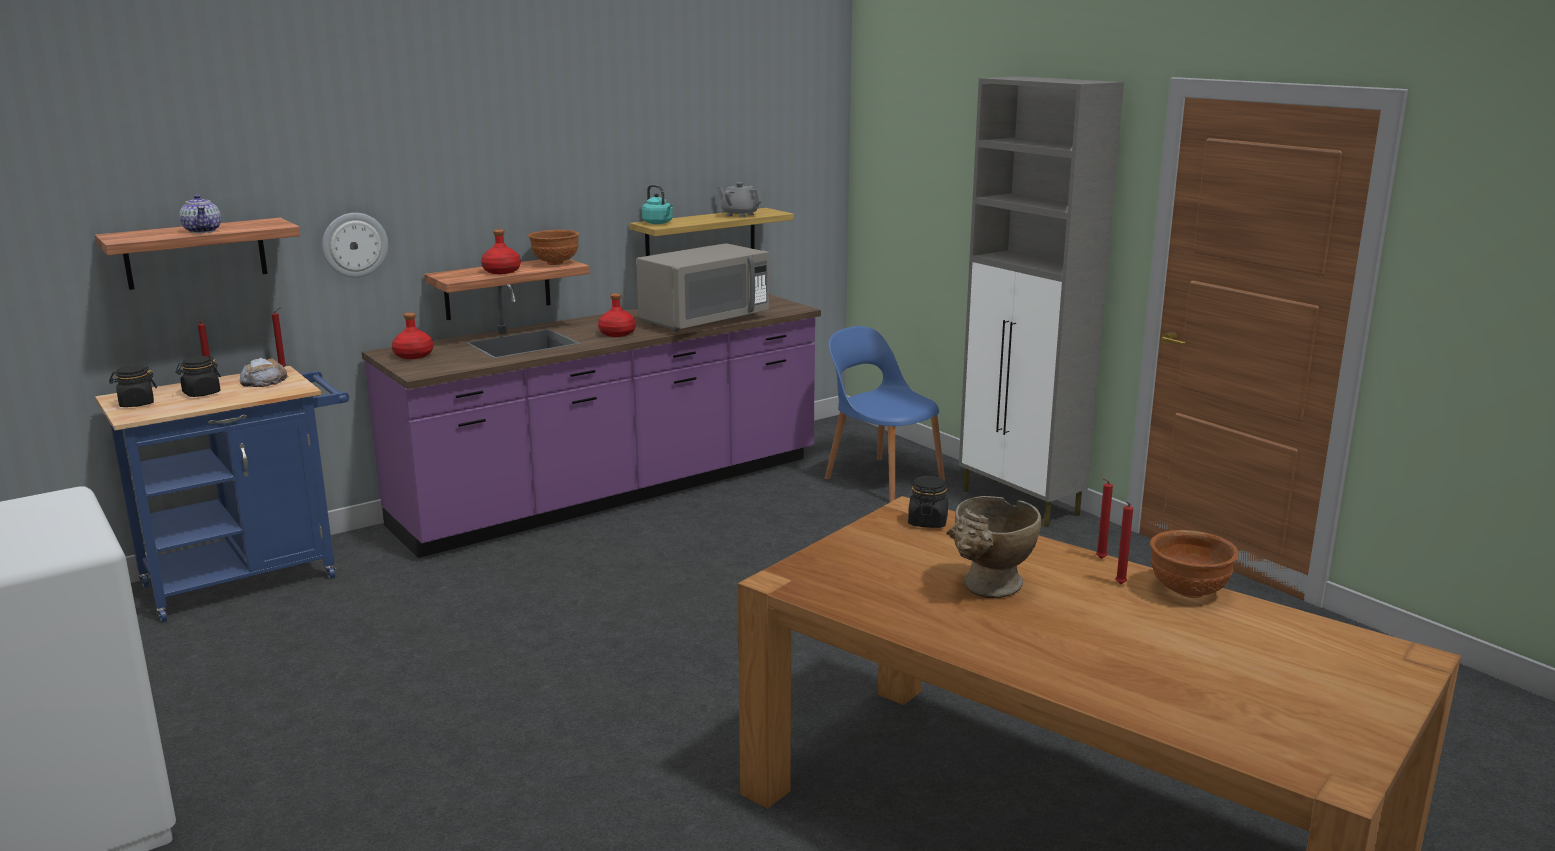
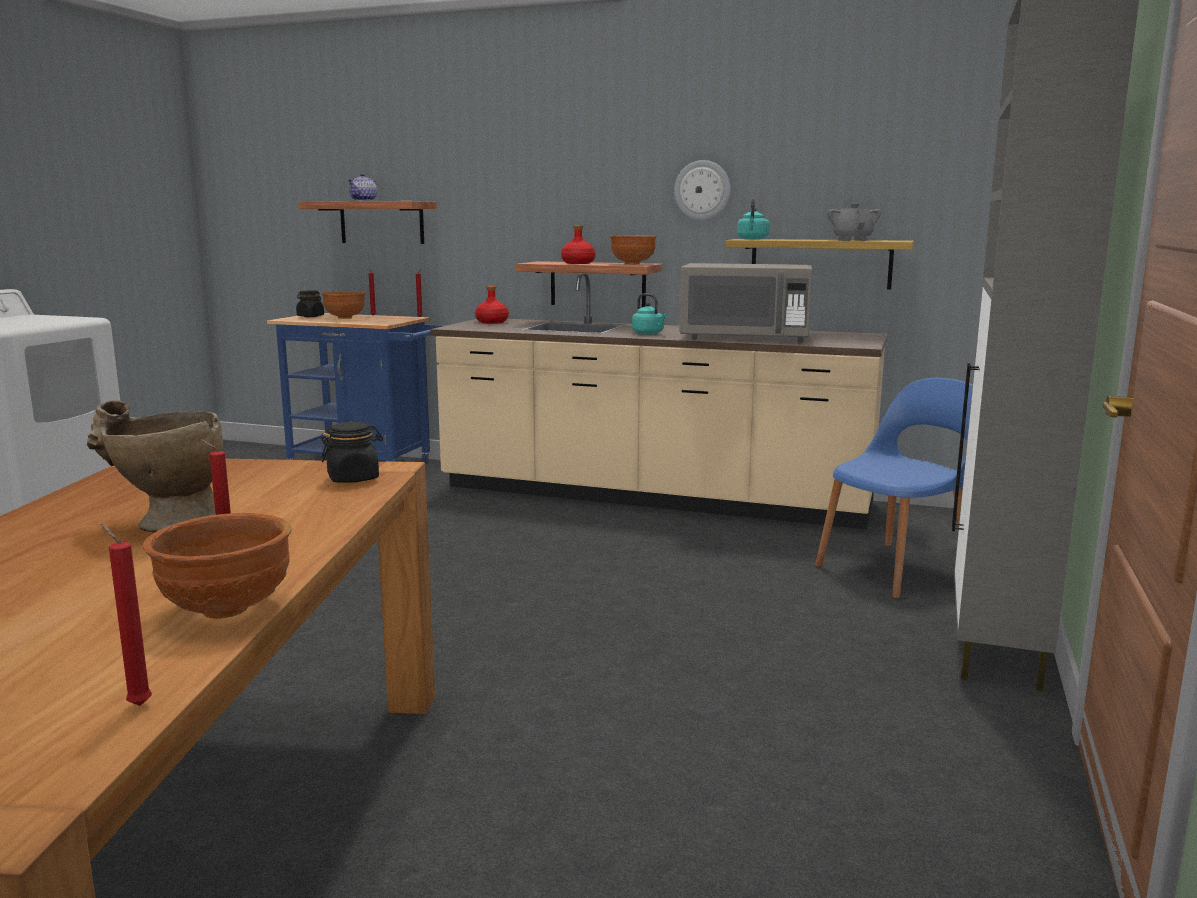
camera: 55 degrees right, 5 degrees down
black jar [175,356,221,397] -> brown bowl [321,291,366,319]
bread [239,358,289,387] -> none
wall clock [322,213,388,278] -> wall clock moved to [674,160,731,220]
purple counter [362,284,821,558] -> beige counter [430,273,888,529]
red bottle [598,293,636,337] -> turquoise kettle [632,293,667,335]
blue chair [825,326,945,502] -> blue chair turned 45 degrees clockwise [815,378,973,598]
red candle [1096,478,1113,559] -> red candle moved to [101,524,152,706]

